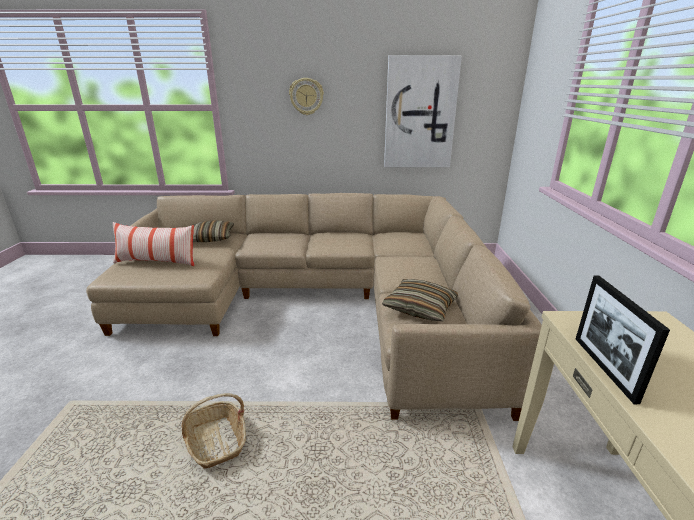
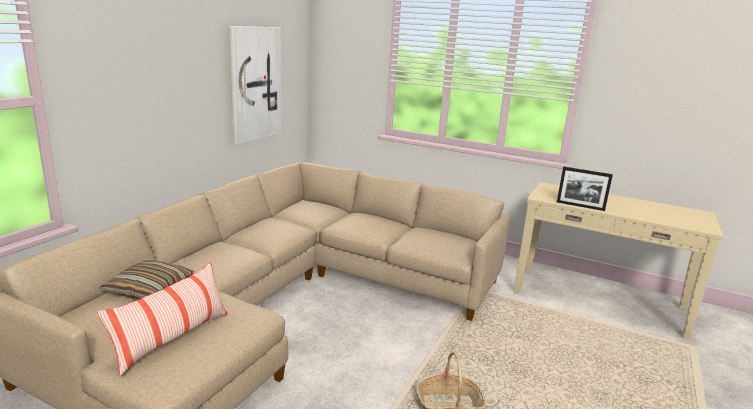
camera: 65 degrees left, 5 degrees down
wall clock [289,78,324,115] -> none
pillow [382,279,458,321] -> none

